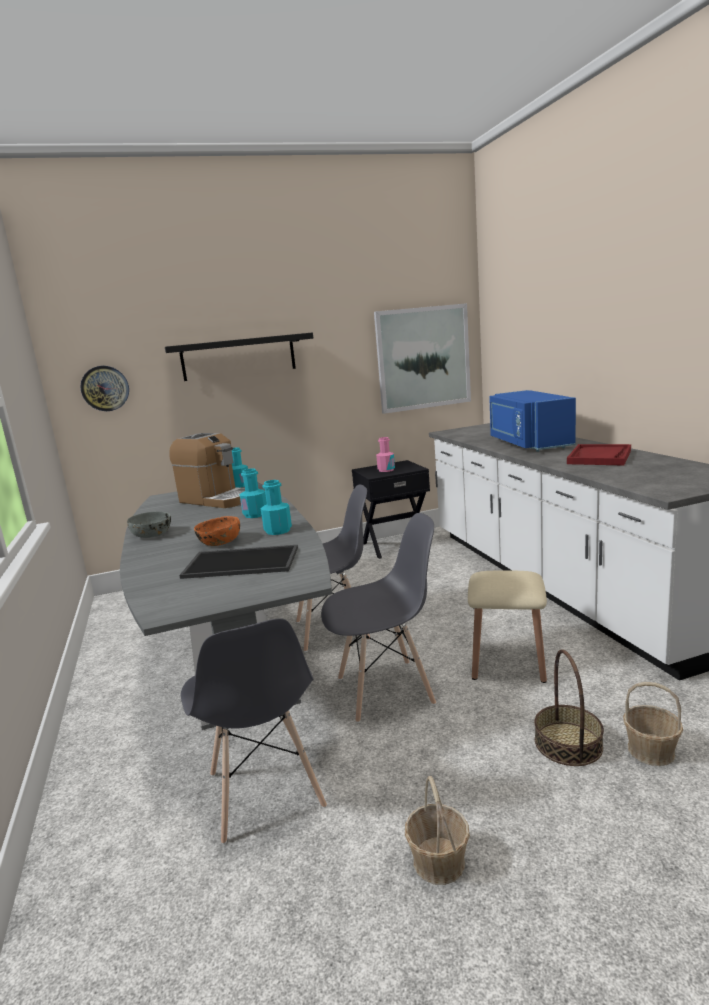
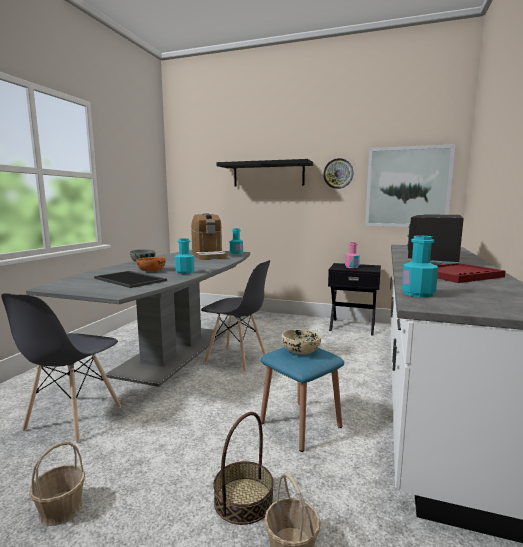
camera: 35 degrees right, 5 degrees down
wall clock [80,366,129,411] -> wall clock moved to [323,158,353,189]
turquoise bottle [240,468,267,518] -> turquoise bottle moved to [402,236,438,297]
grey chair [321,513,436,723] -> none
beige stool [468,570,547,683] -> blue stool [260,347,344,452]
blue microwave [489,390,576,452] -> black microwave [407,214,464,264]
none -> beige bowl [282,329,321,354]

